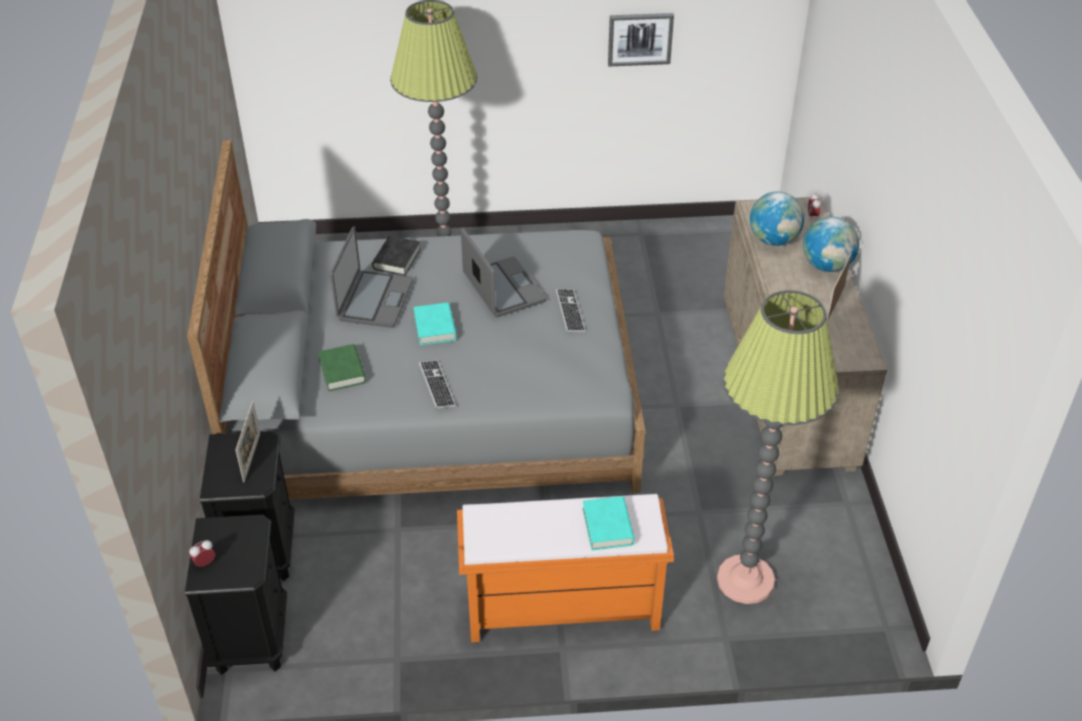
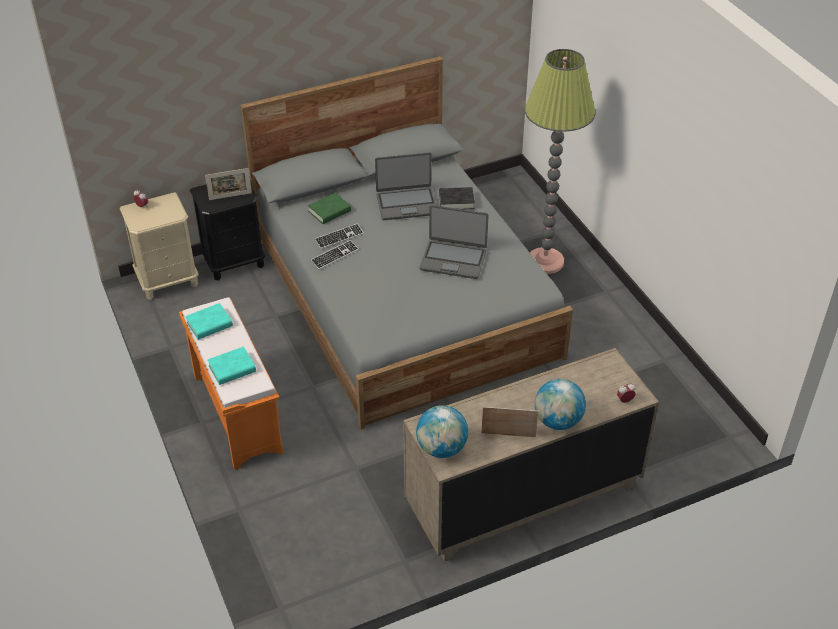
camera: 70 degrees right, 0 degrees up
black nightstand [185,515,287,675] -> beige nightstand [120,192,199,300]
turquoise book [413,303,457,345] -> turquoise book moved to [185,303,233,340]
laptop [461,228,546,317] -> laptop turned 60 degrees clockwise [419,205,489,279]
keyboard [556,289,585,332] -> keyboard moved to [314,223,364,249]
picture [608,13,674,66] -> none
floor lamp [717,290,839,604] -> none
globe [750,192,804,246] -> globe moved to [416,405,468,458]

